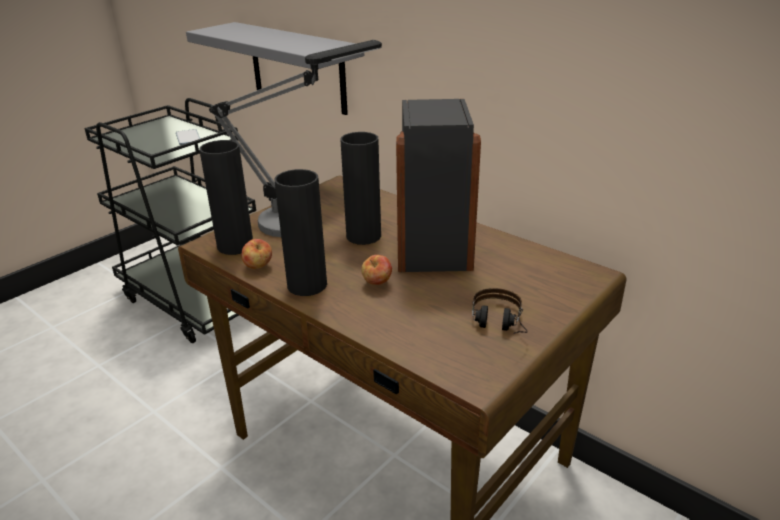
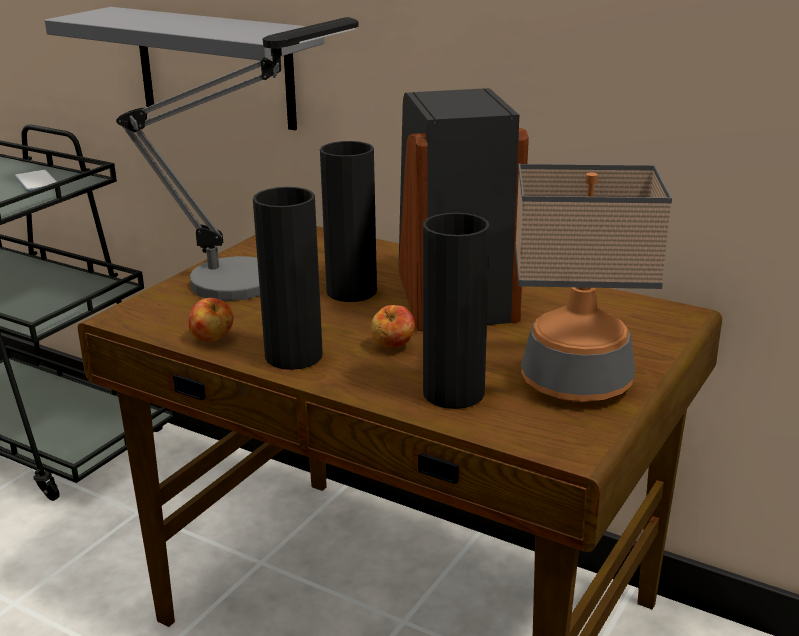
camera: 10 degrees left, 5 degrees down
black vase [199,140,253,255] -> black vase moved to [423,213,490,409]
headphones [472,288,528,334] -> table lamp [515,164,672,402]

